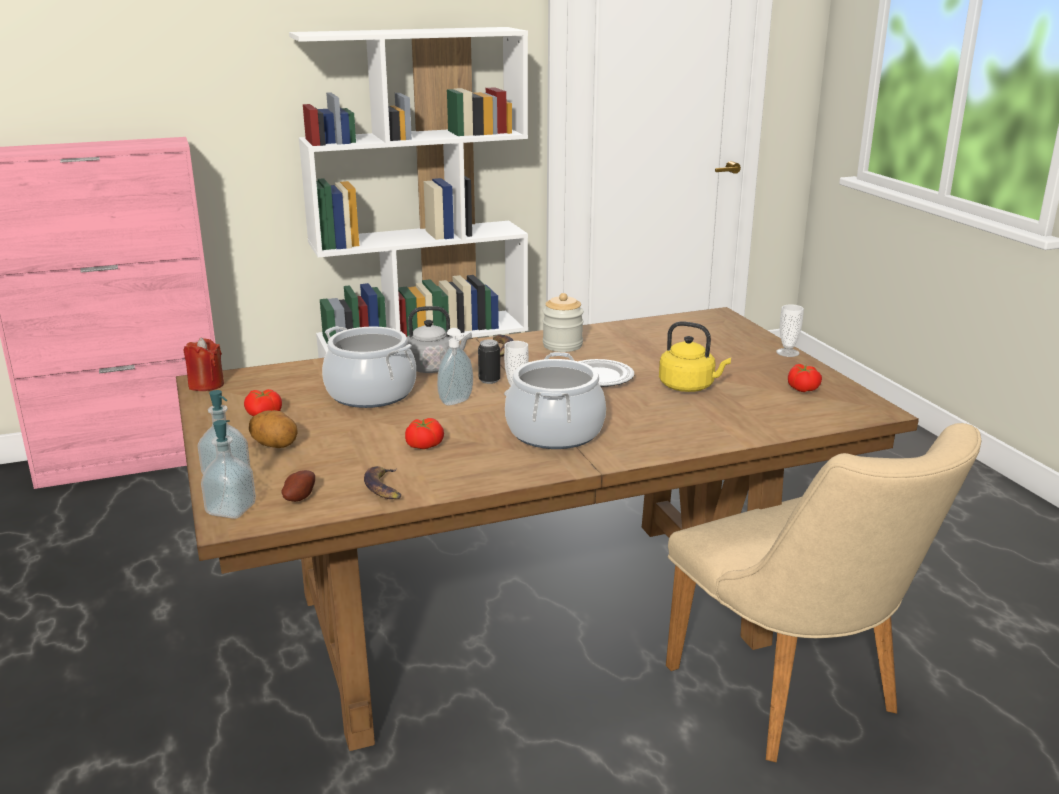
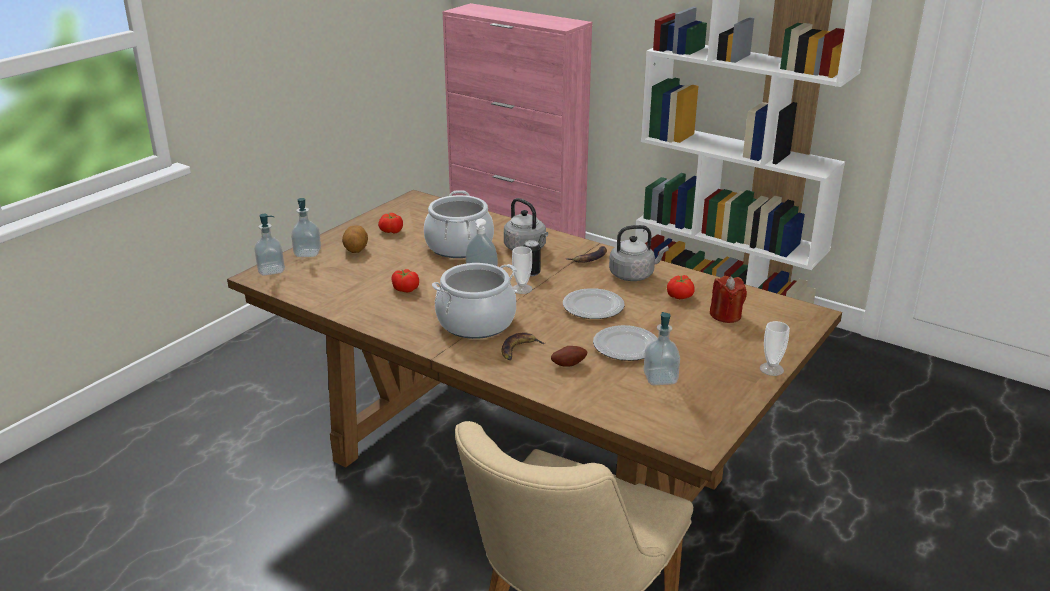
camera: 55 degrees right, 5 degrees up
red candle [184,337,224,391] -> red candle moved to [710,276,747,323]
potato [282,470,315,502] -> potato moved to [551,346,587,367]
banana [364,466,401,499] -> banana moved to [502,332,545,360]
jar [543,293,584,352] -> grey kettle [609,225,669,281]
yellow kettle [659,321,731,392] -> plate [593,325,658,361]
tomato [788,364,822,392] -> tomato moved to [667,275,695,299]
none -> soap dispenser [644,312,680,385]

